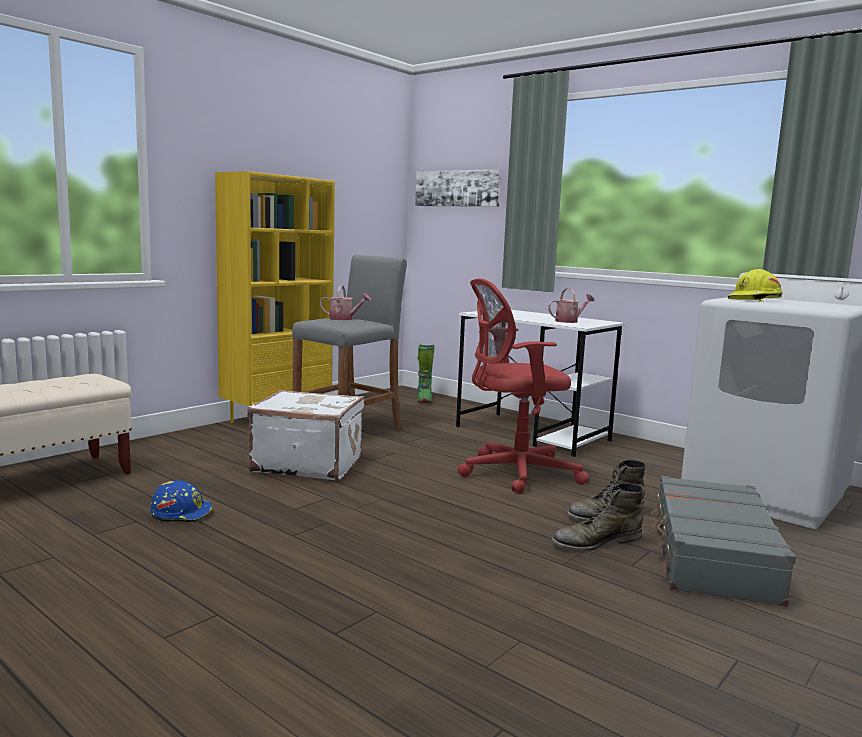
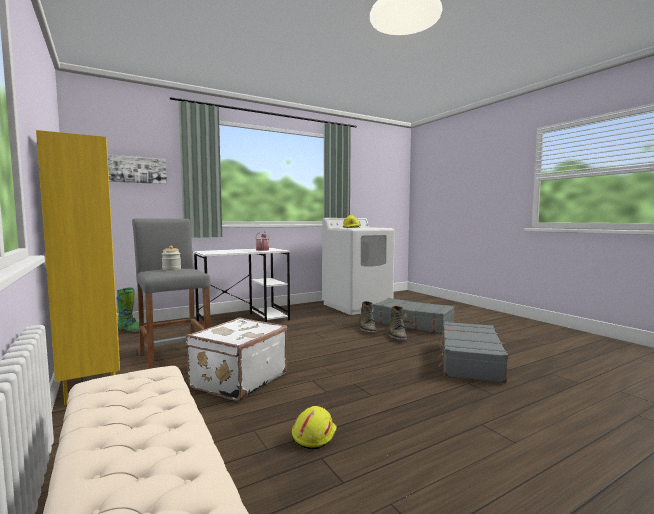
camera: 70 degrees left, 5 degrees down
blue hard hat [150,481,212,523] -> yellow hard hat [292,406,337,449]
watering can [320,285,371,320] -> jar [162,246,181,270]
red office chair [458,279,589,494] -> none
none -> grey suitcase [439,321,508,383]

